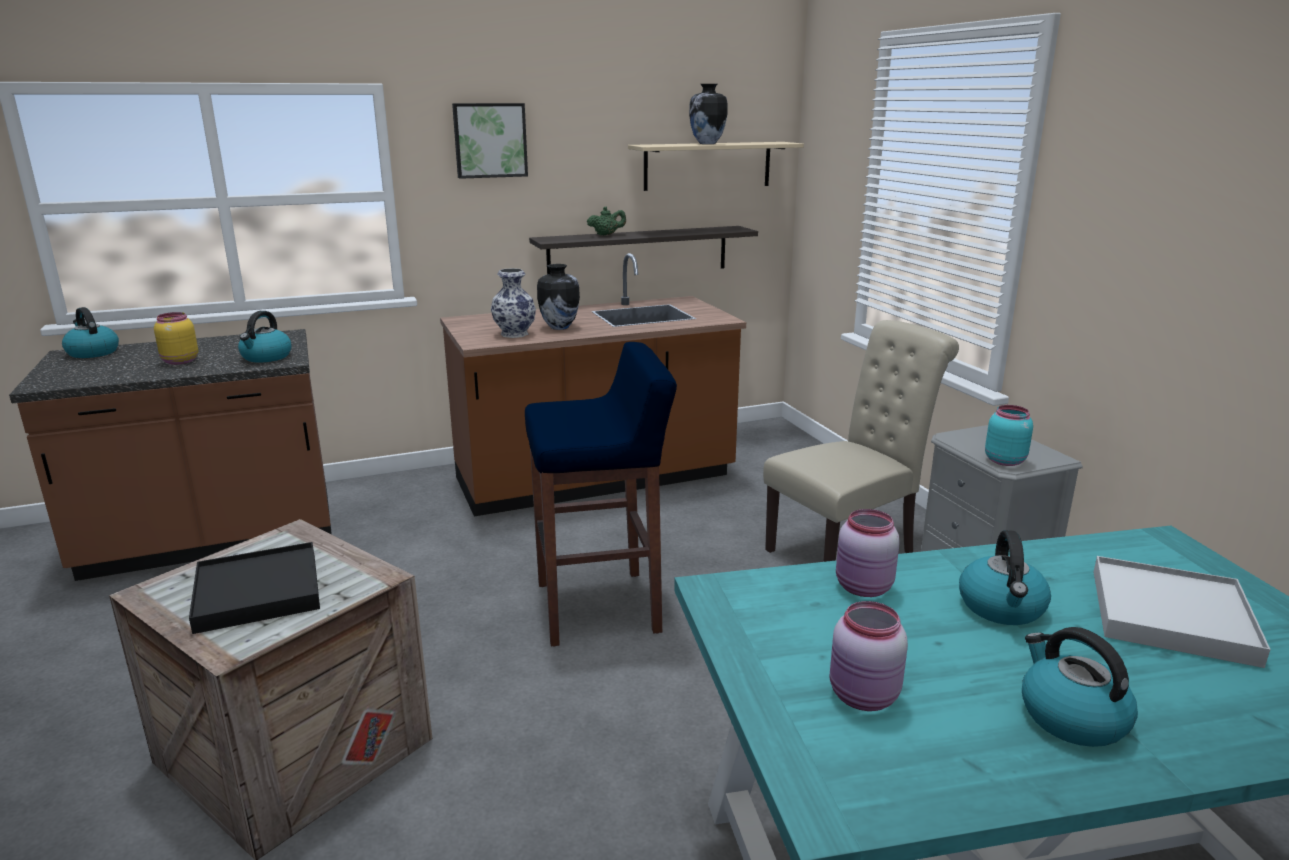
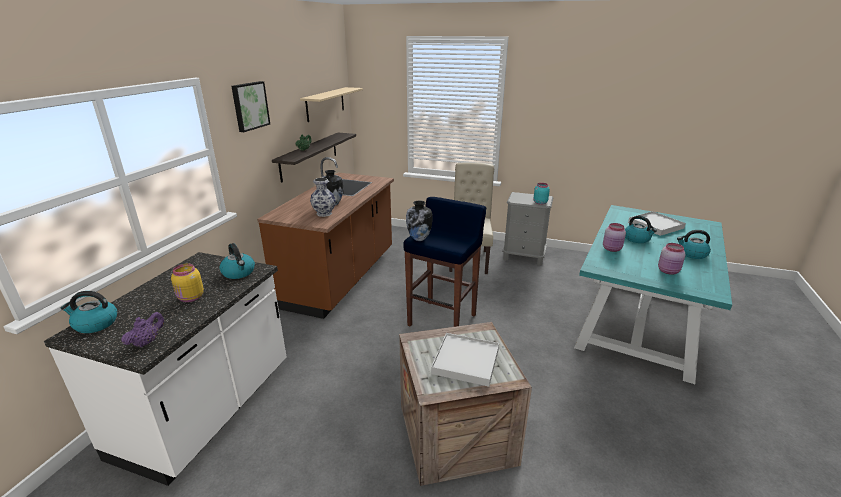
camera: 50 degrees left, 5 degrees up
brown counter [9,329,332,581] -> white counter [44,252,286,486]
black tray [189,542,320,634] -> white tray [431,333,499,387]
vase [689,84,728,144] -> vase moved to [406,201,433,241]
none -> purple teapot [121,312,164,347]

